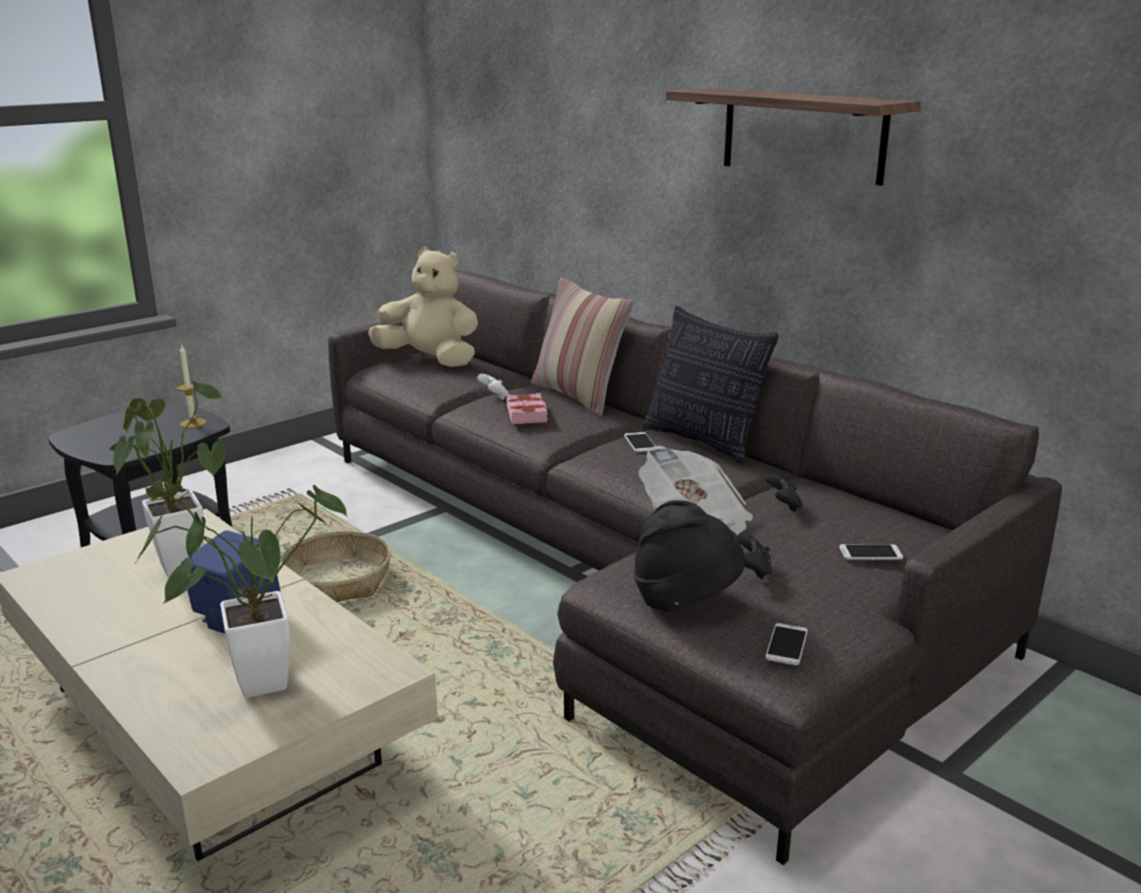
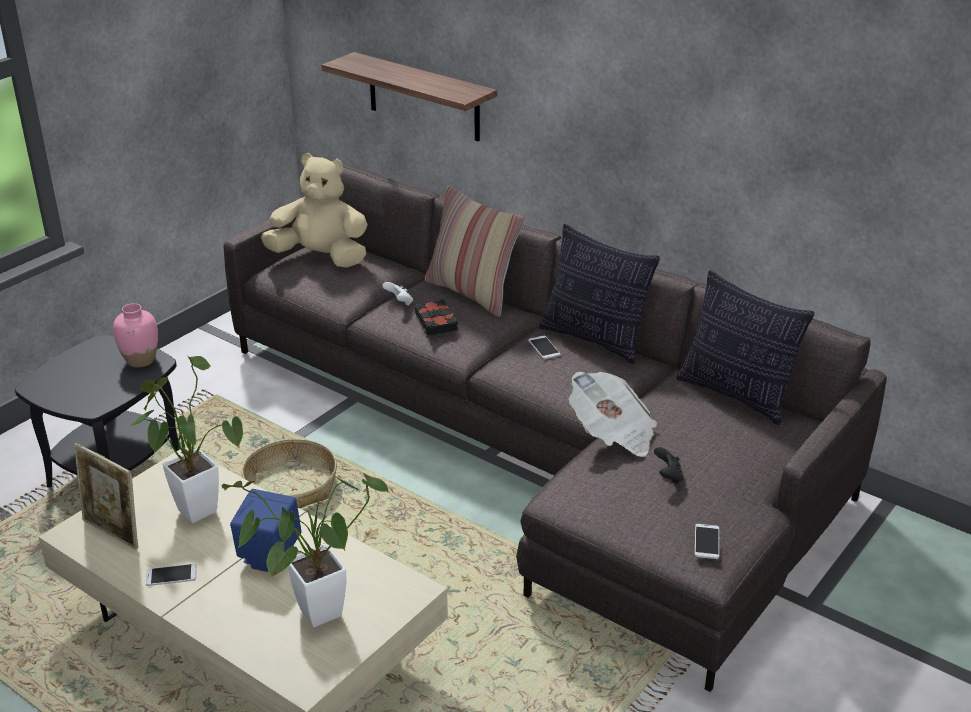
camera: 10 degrees left, 10 degrees up
candle [177,345,206,428] -> pink vase [113,303,158,368]
pink book [506,393,548,424] -> black book [415,299,458,335]
black hat [634,500,745,612] -> none
shelf [666,88,921,186] -> shelf moved to [321,52,497,141]
black game controller [766,473,802,512] -> none
phone [839,544,903,560] -> phone moved to [146,564,197,586]
none -> picture frame [74,443,138,549]
none -> pillow [676,270,814,425]

